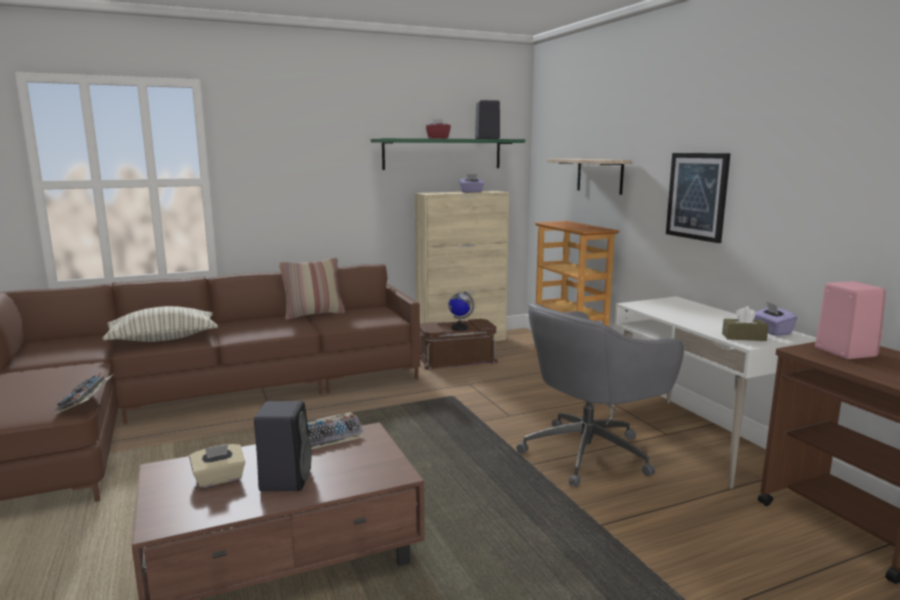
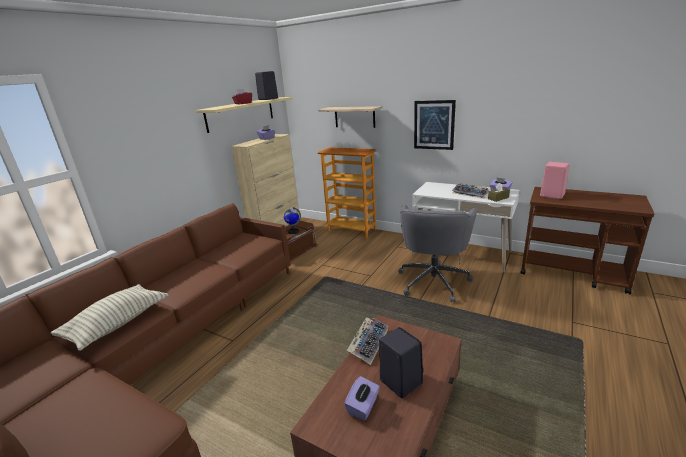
camera: 35 degrees left, 10 degrees up
keyboard [54,373,114,415] -> keyboard moved to [452,183,491,199]
beige tissue box [189,444,245,488] -> purple tissue box [344,376,380,420]
pillow [279,258,345,320] -> none
green shelf [371,138,525,170] -> beige shelf [195,97,293,133]

